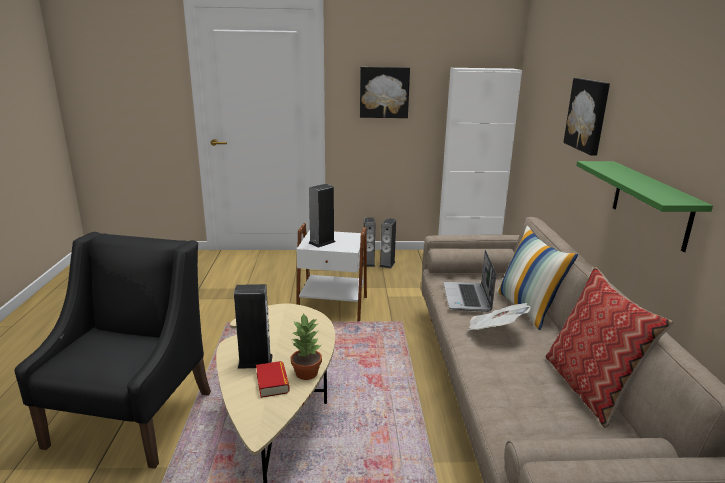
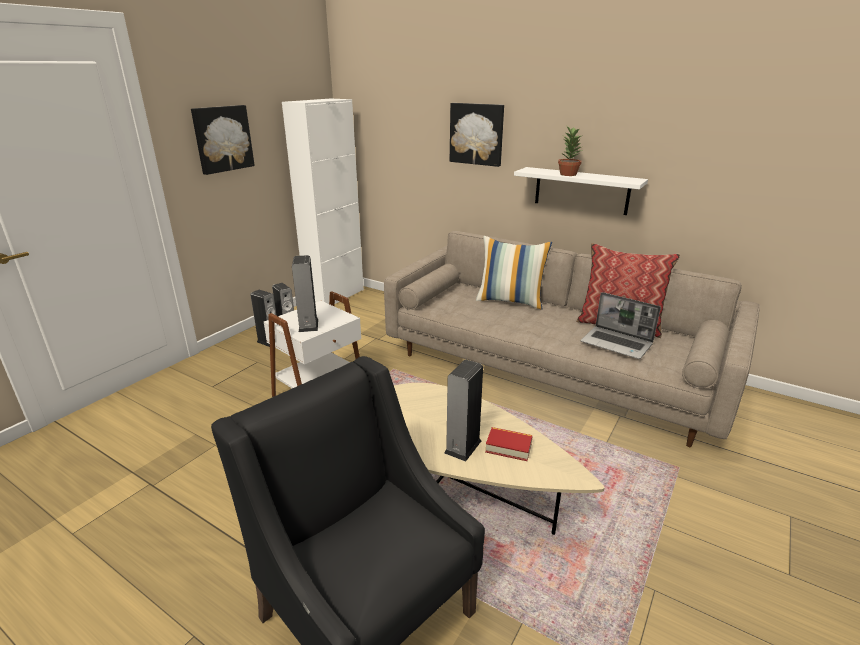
camera: 55 degrees left, 5 degrees up
potted plant [291,313,322,380] -> potted plant moved to [558,125,583,176]
laptop [443,250,496,312] -> laptop moved to [581,292,661,359]
newspaper [468,303,531,331] -> none
green shelf [576,161,713,252] -> white shelf [514,167,648,215]

